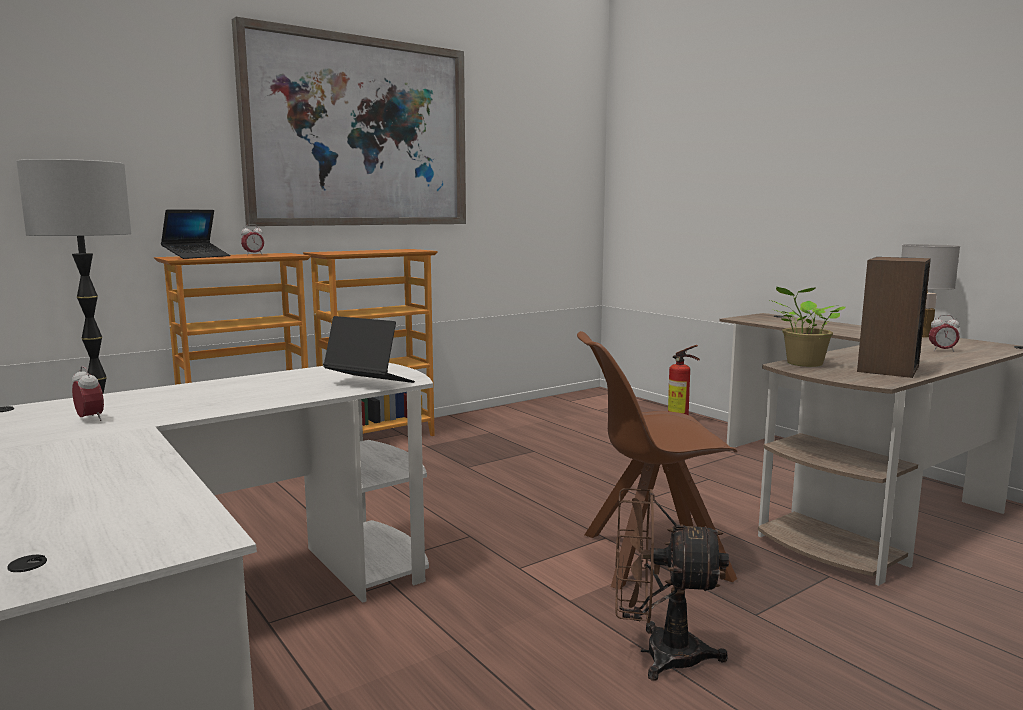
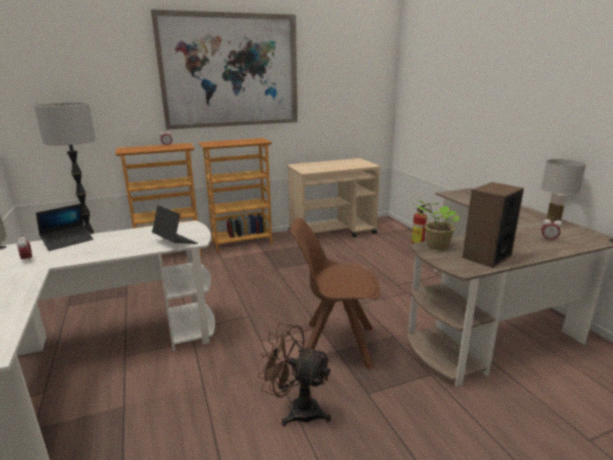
camera: 15 degrees right, 10 degrees up
laptop [161,209,230,259] -> laptop moved to [36,204,93,251]
none -> beige cart [287,158,381,237]

